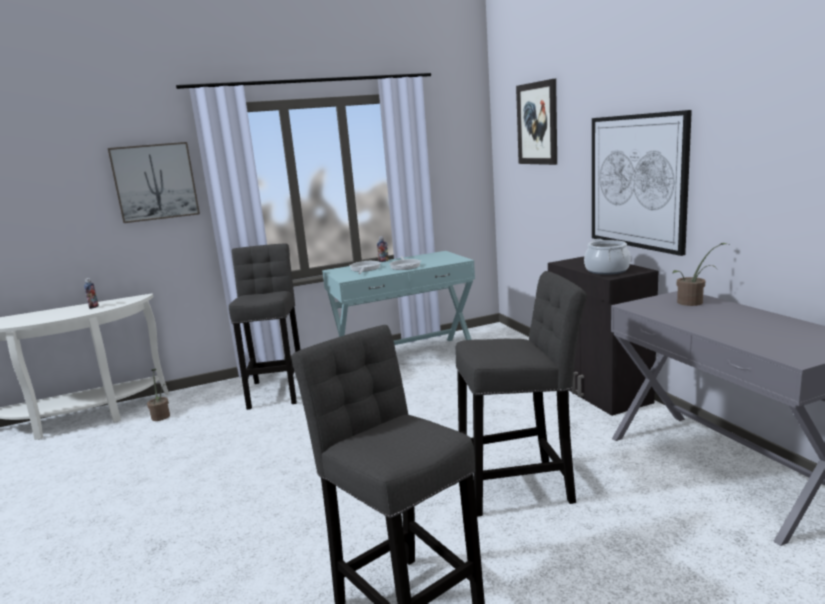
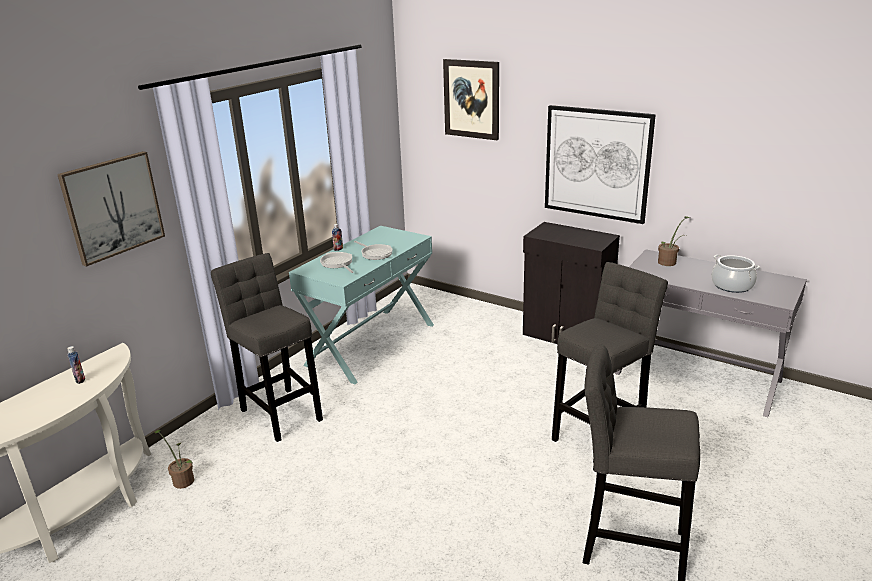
camera: 35 degrees left, 10 degrees up
cooking pot [584,239,630,275] -> cooking pot moved to [712,255,760,293]

